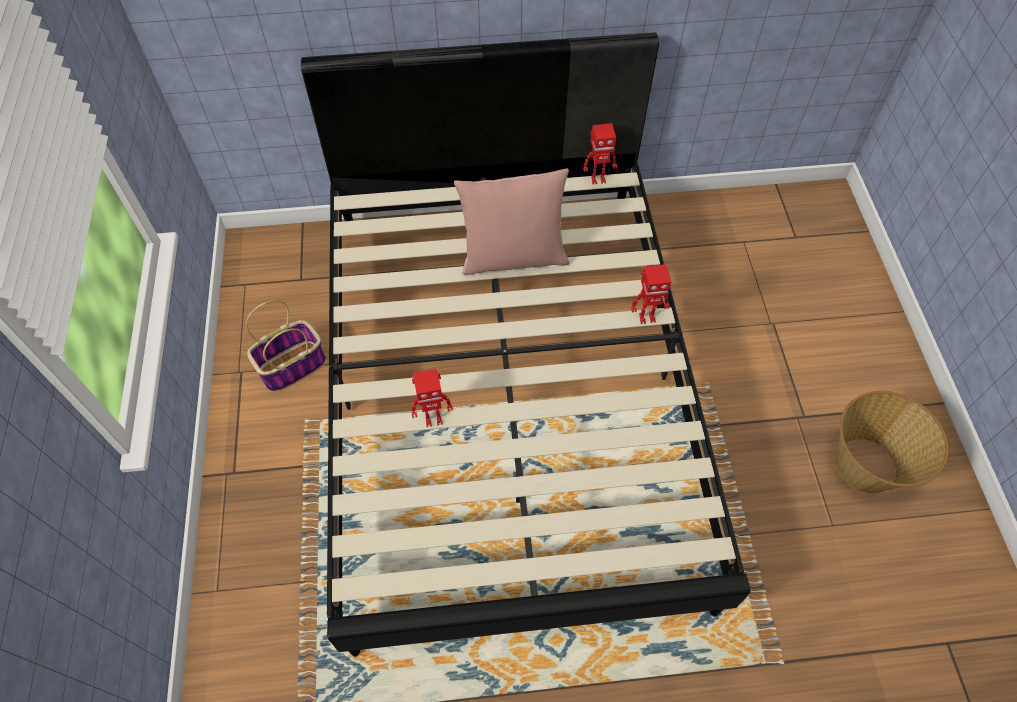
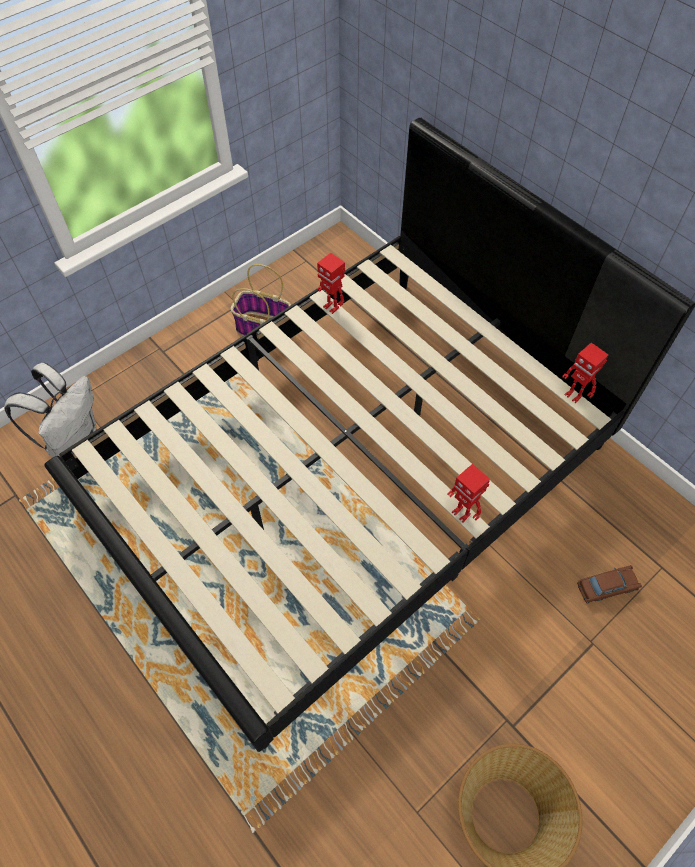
camera: 55 degrees right, 0 degrees up
toy robot [411,369,453,427] -> toy robot moved to [317,253,345,314]
pink pillow [454,169,569,275] -> none
none -> white backpack [4,362,96,457]
none -> brown toy car [577,565,642,604]

